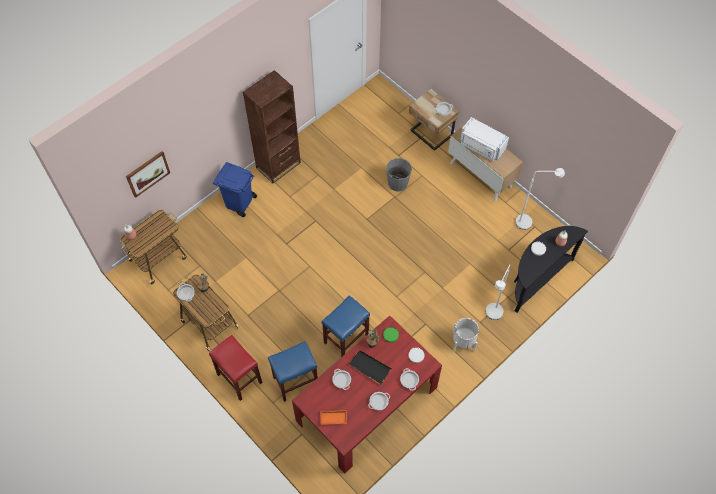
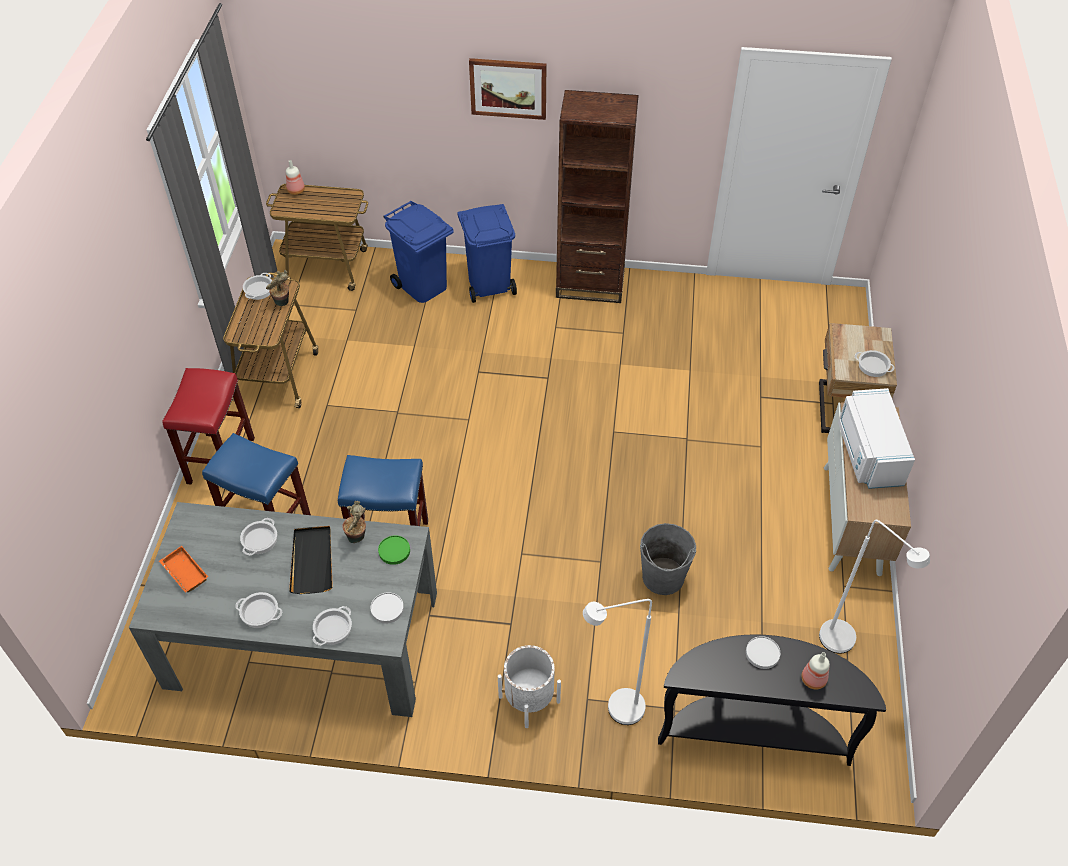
camera: 50 degrees right, 10 degrees down
picture [126,151,170,198] -> picture moved to [469,58,546,120]
red dining table [292,316,442,473] -> grey dining table [129,502,437,717]
grey bucket [386,158,412,192] -> grey bucket moved to [640,523,696,595]
none -> blue trash can [383,201,454,303]

